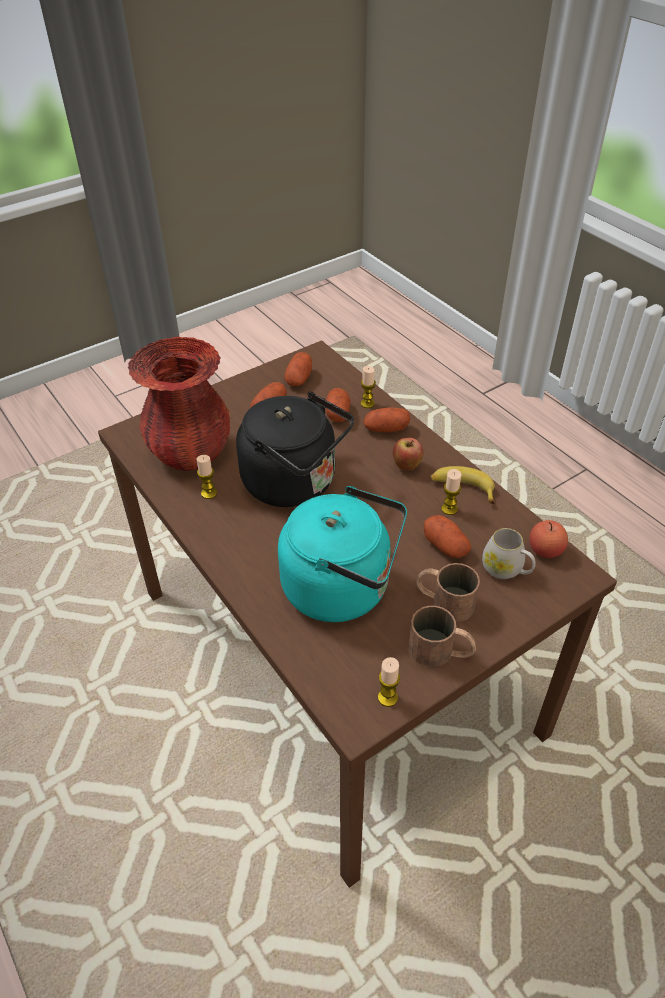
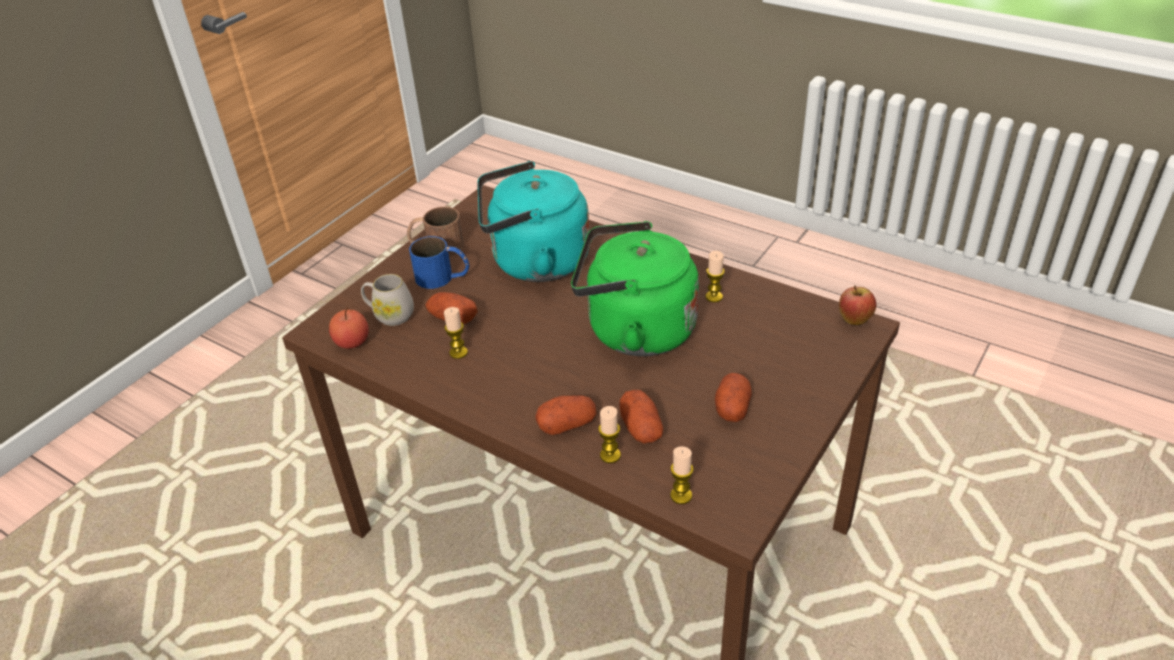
camera: 160 degrees right, 5 degrees down
red vase [128,337,230,471] -> none
black kettle [236,391,354,507] -> green kettle [571,221,699,356]
potato [285,352,312,386] -> none
candle [378,657,400,707] -> candle moved to [670,446,694,504]
apple [393,438,423,470] -> apple moved to [839,285,876,325]
brown mug [416,563,480,622] -> blue mug [409,236,469,289]
banana [430,466,495,504] -> none

